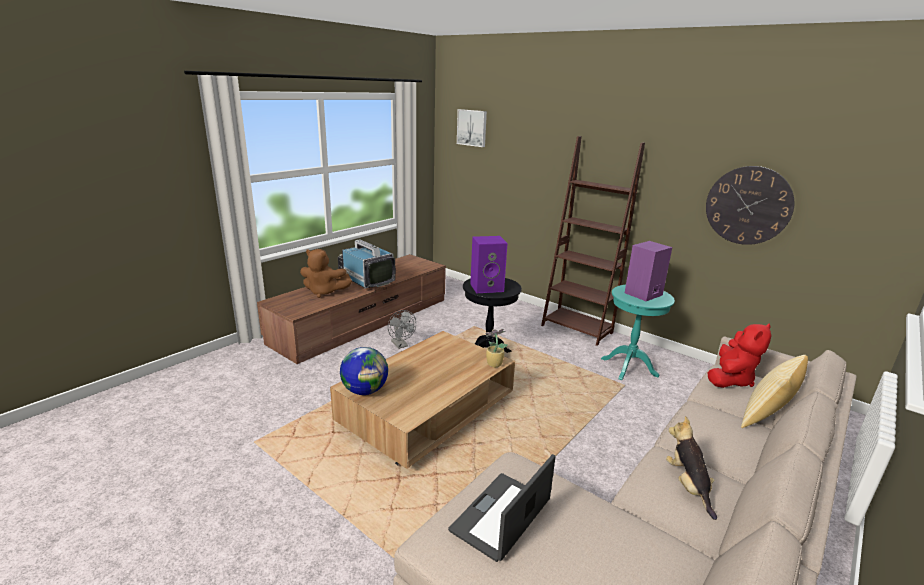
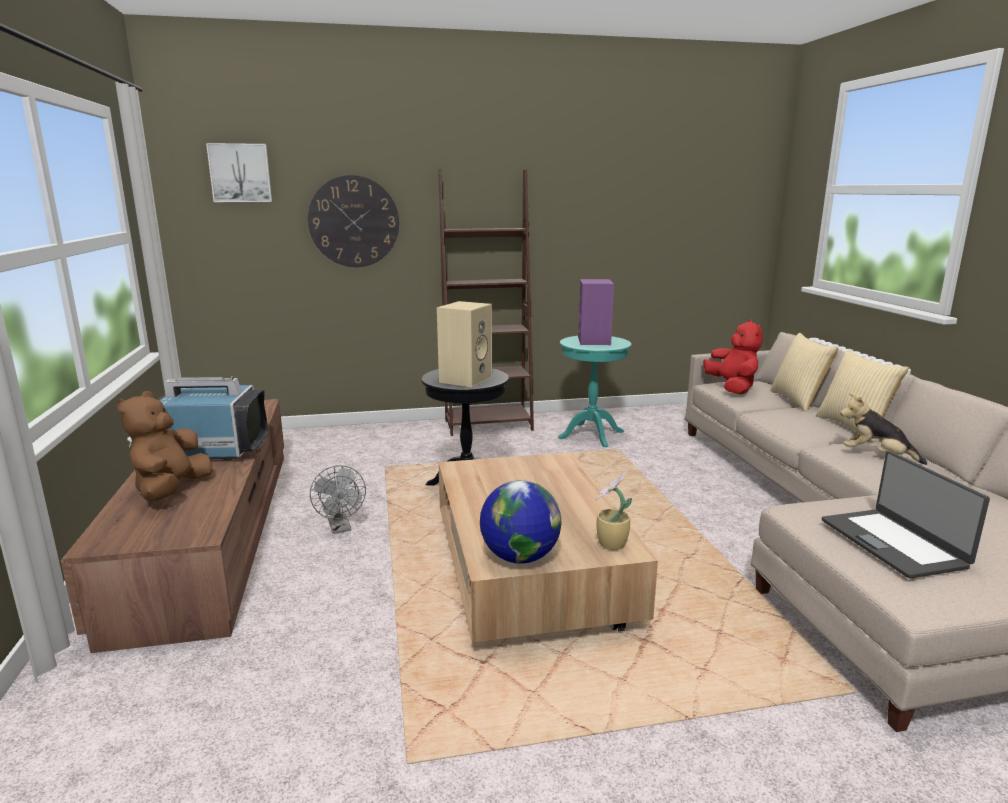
camera: 50 degrees left, 5 degrees down
brown plush toy [300,249,352,298] -> brown plush toy turned 135 degrees clockwise [116,391,213,501]
grey fan [388,310,416,349] -> grey fan turned 60 degrees clockwise [310,465,366,534]
purple speaker [470,236,508,293] -> beige speaker [437,301,492,387]
potted plant [485,329,508,367] -> potted plant moved to [595,471,632,550]
wall clock [706,166,795,245] -> wall clock moved to [308,175,399,267]
none -> pillow [816,350,909,442]

